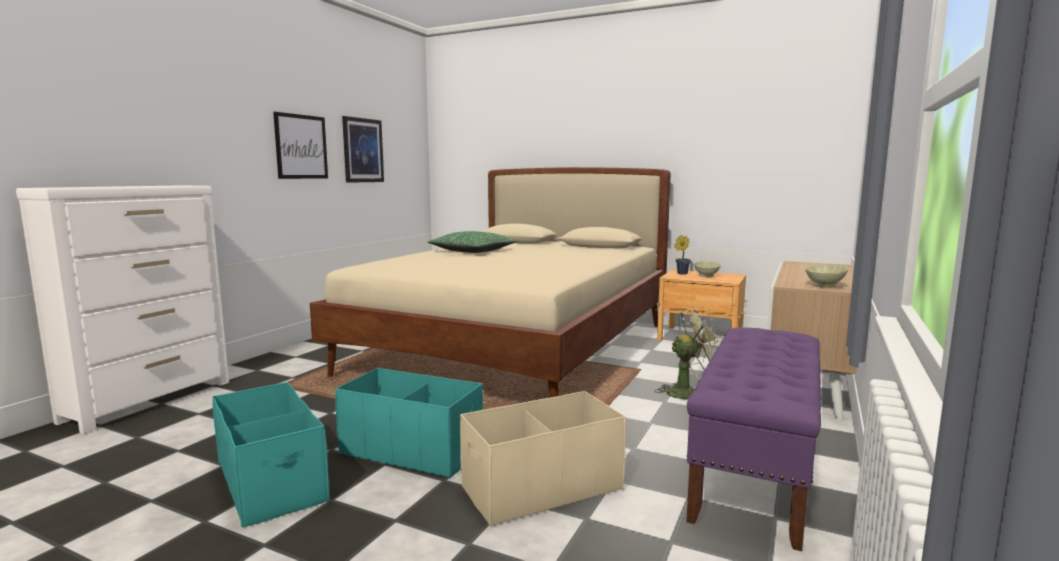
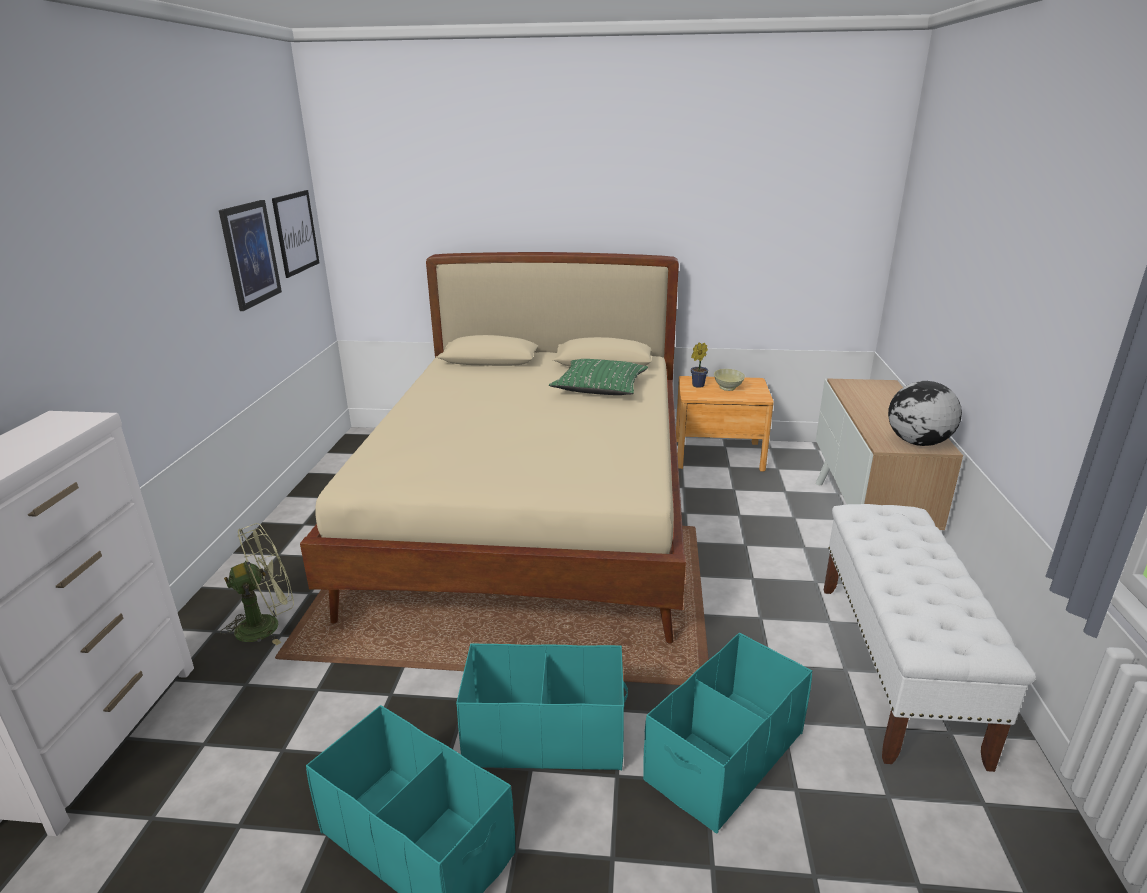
camera: 20 degrees left, 15 degrees up
picture [273,112,328,179] -> picture moved to [272,190,320,278]
green pillow [428,231,517,253] -> green pillow moved to [549,359,648,395]
beige storage box [460,391,626,526] -> turquoise storage box [643,633,812,833]
green fan [655,307,722,400] -> green fan moved to [220,523,294,645]
purple bench [686,327,821,551] -> white bench [824,504,1036,772]
beige bowl [805,264,848,288] -> globe [888,381,962,446]

